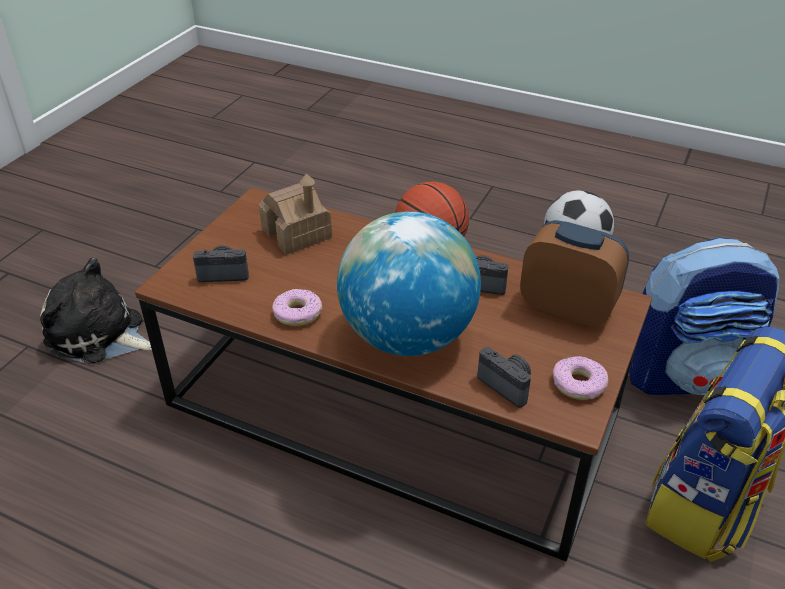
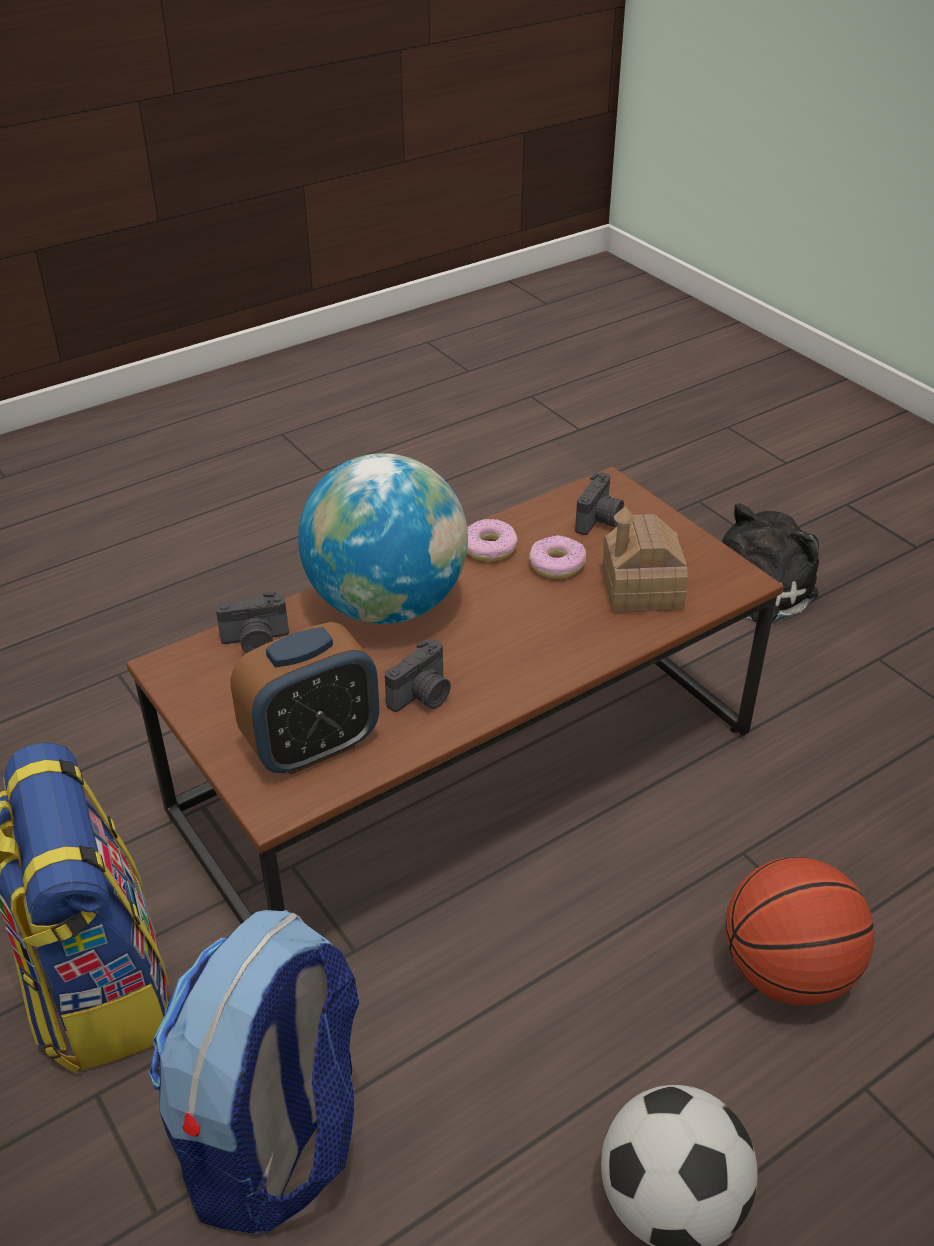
camera: 120 degrees right, 0 degrees up
donut [553,356,608,400] -> donut moved to [529,535,586,579]

